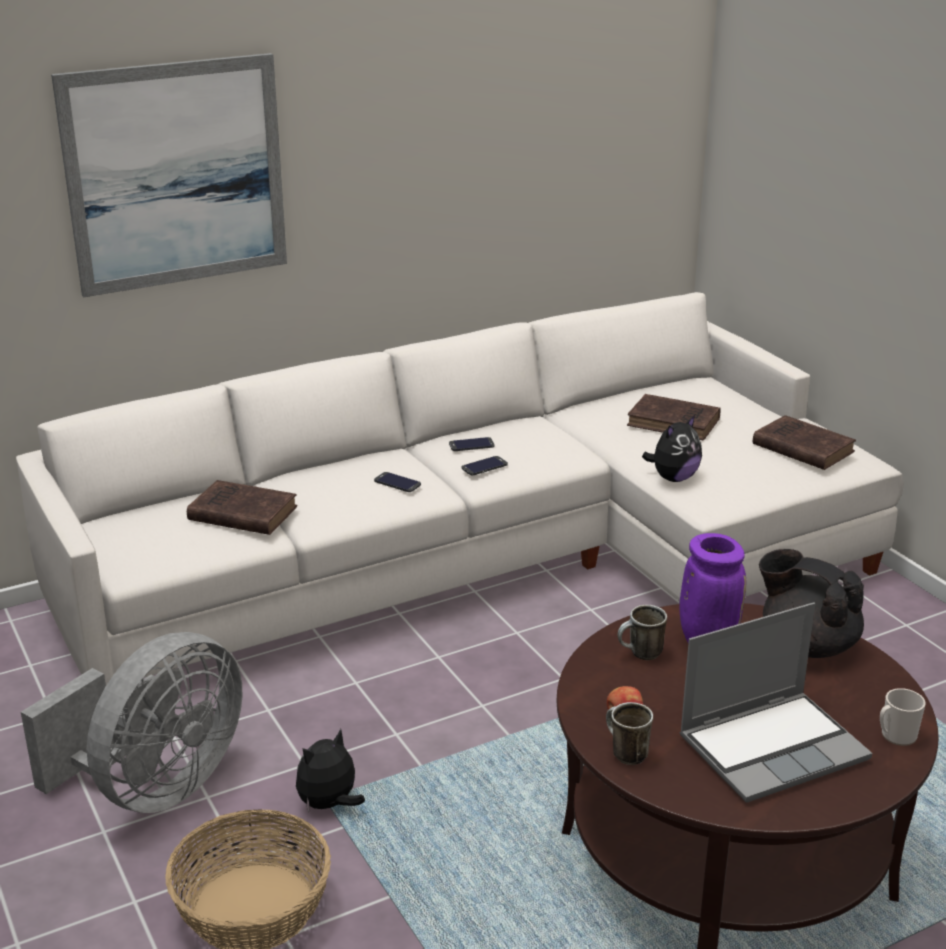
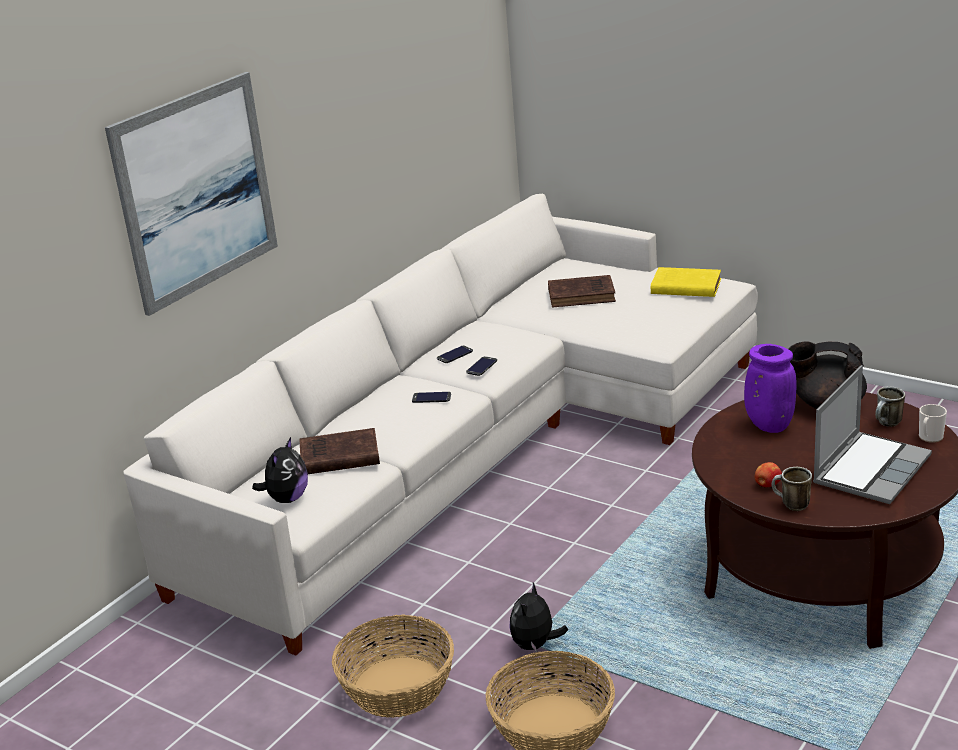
camera: 25 degrees left, 0 degrees up
grey fan [21,632,242,813] -> basket [332,614,454,718]
mug [618,605,667,660] -> mug moved to [875,386,905,427]
plush toy [642,415,702,482] -> plush toy moved to [252,437,308,503]
brown book [753,415,856,470] -> yellow book [651,267,721,297]

